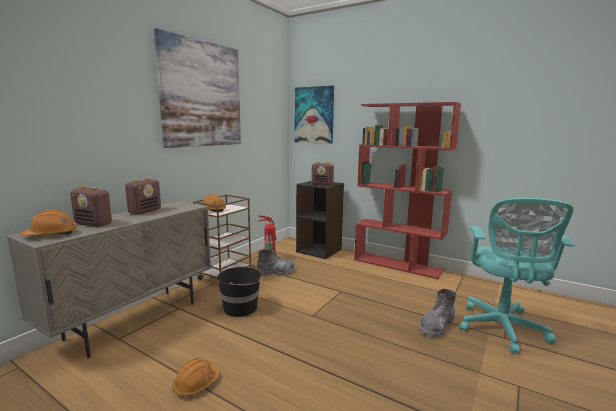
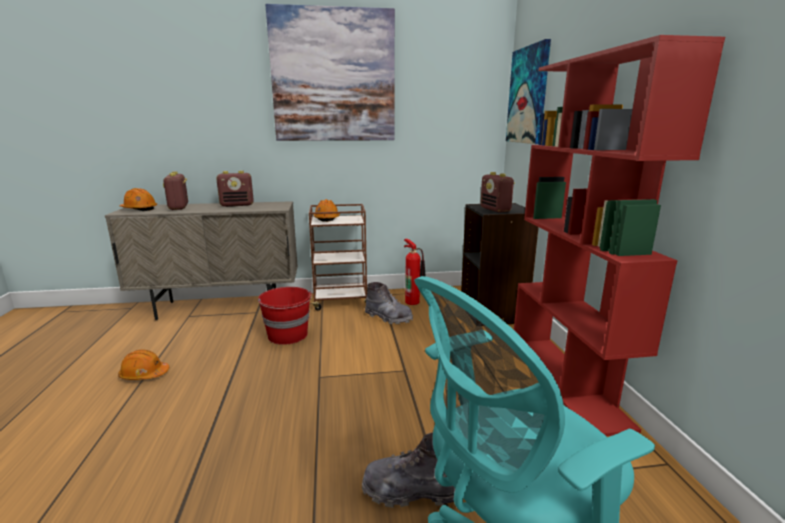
camera: 50 degrees right, 5 degrees up
black bucket [217,266,263,317] -> red bucket [258,287,312,345]

